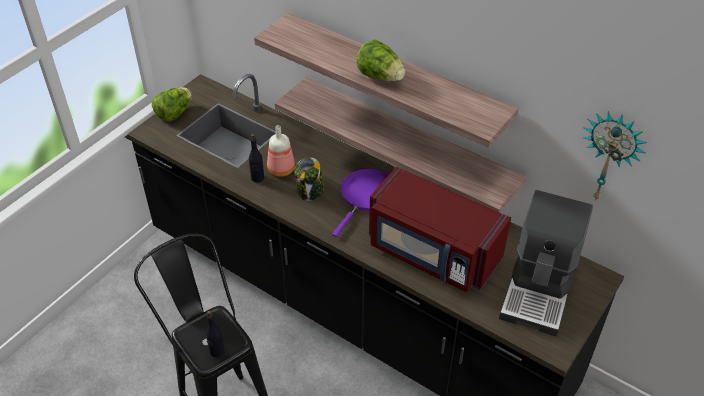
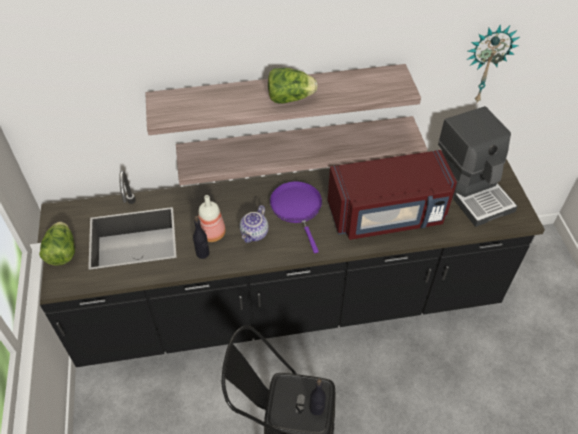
camera: 45 degrees left, 5 degrees up
jar [294,158,324,201] -> teapot [239,205,269,243]

